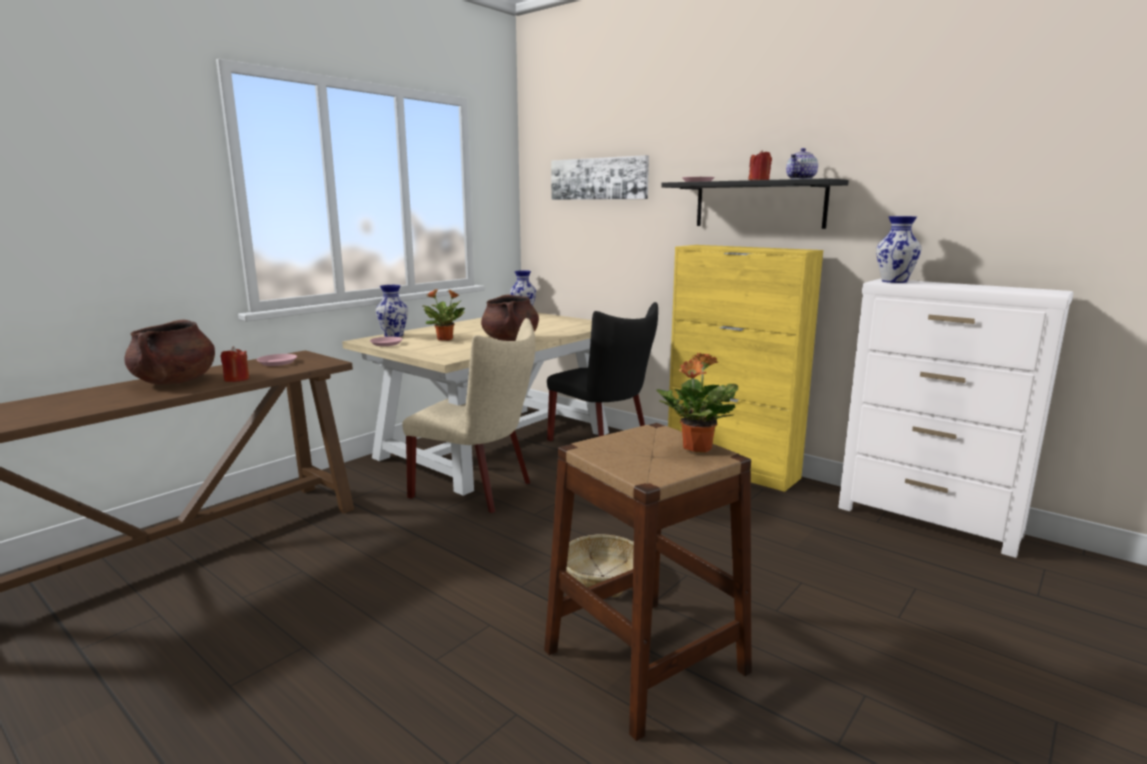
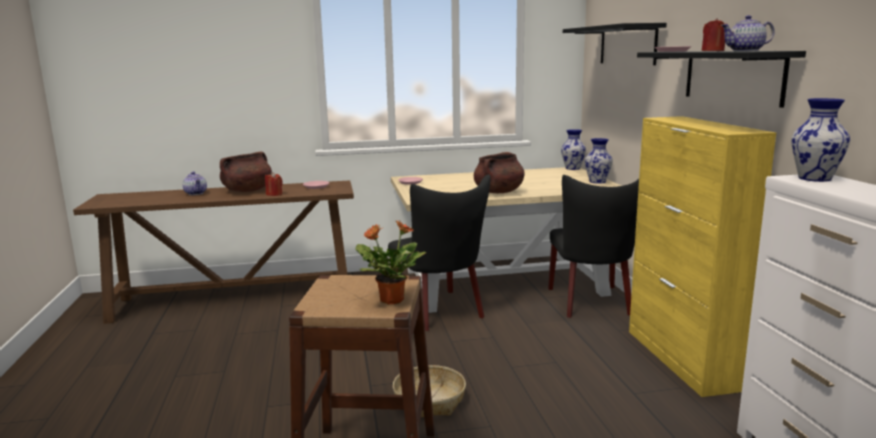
camera: 40 degrees right, 0 degrees up
vase [376,285,408,337] -> vase moved to [585,138,613,184]
beige chair [402,318,535,513] -> black chair [388,174,491,331]
potted plant [423,289,465,341] -> none
picture [551,155,649,200] -> black shelf [563,23,667,65]
none -> teapot [182,172,207,195]

